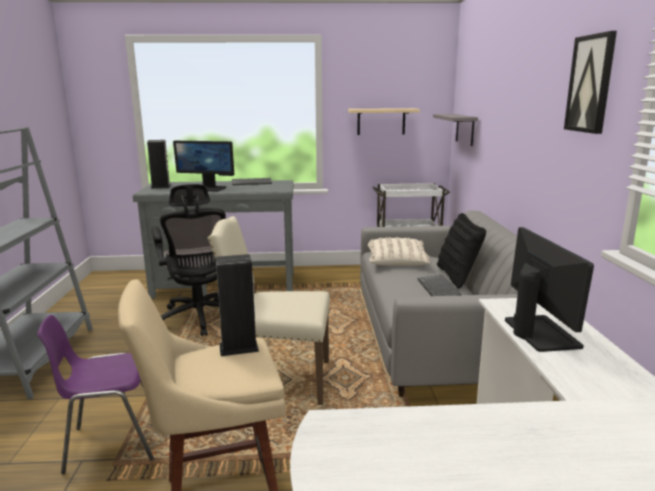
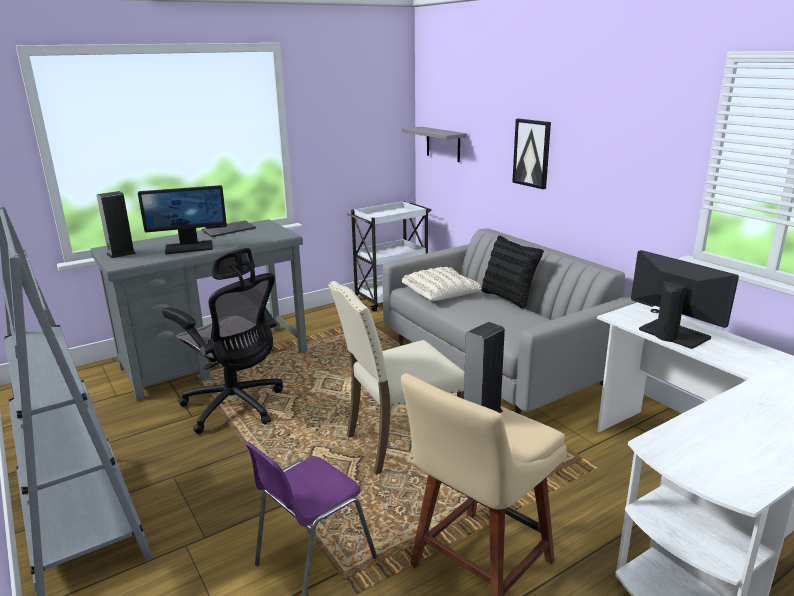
camera: 30 degrees left, 5 degrees up
beige shelf [348,108,420,135] -> none
keyboard [417,274,462,296] -> none
picture [564,31,617,134] -> picture moved to [512,119,551,189]

